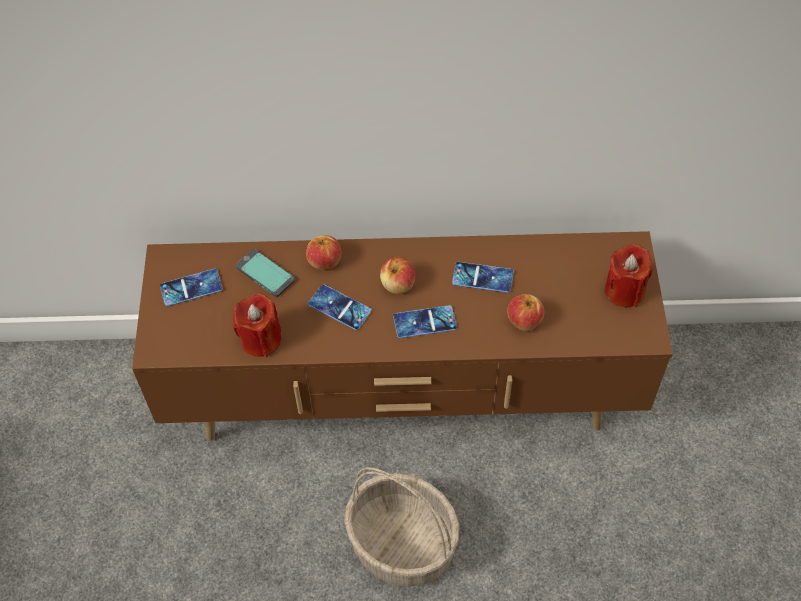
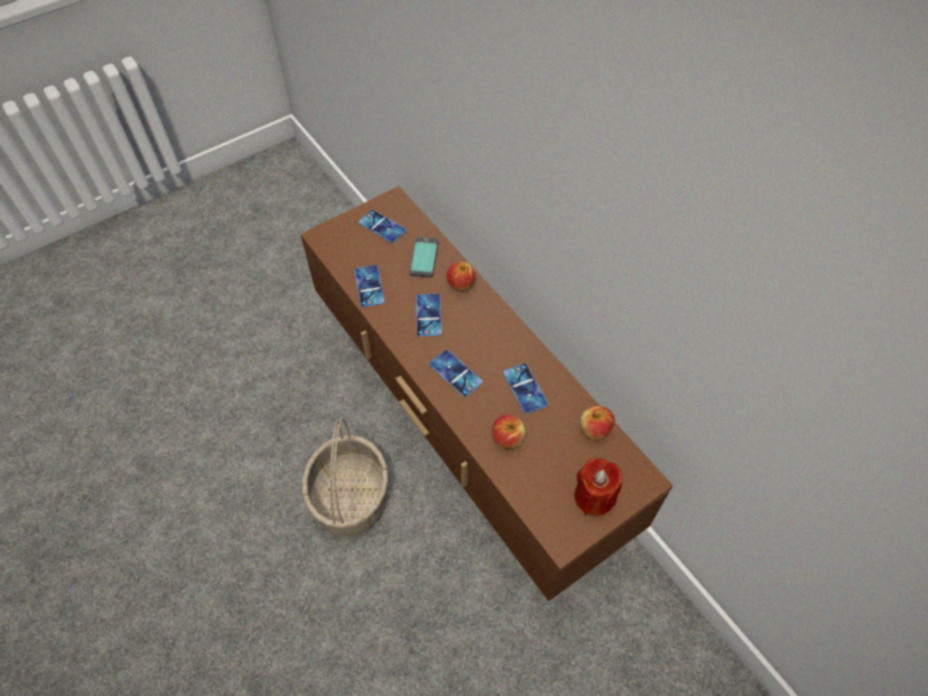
camera: 55 degrees right, 0 degrees up
red candle [233,293,281,357] -> phone [355,265,385,307]
apple [380,257,415,294] -> apple moved to [580,405,615,440]

